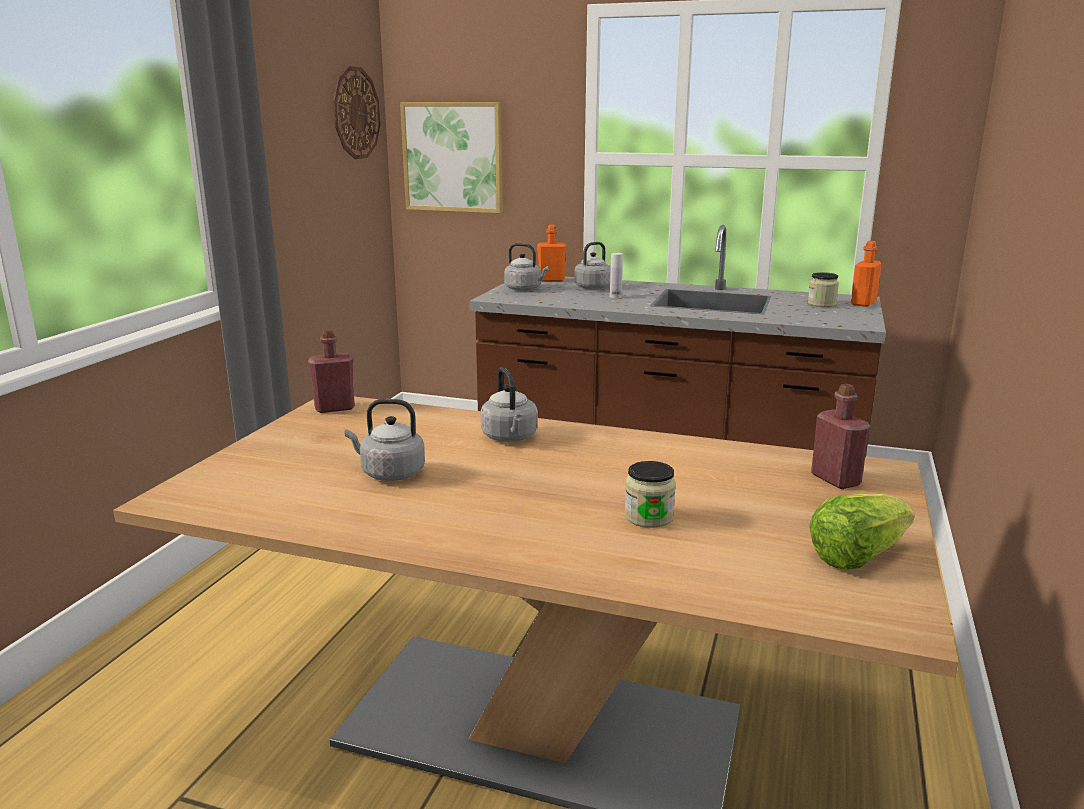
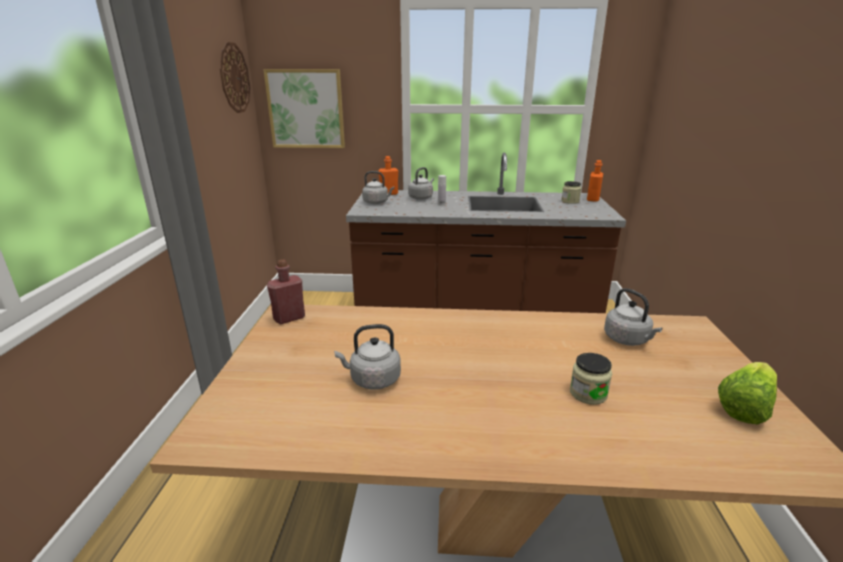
camera: 15 degrees left, 5 degrees up
grey kettle [481,367,538,442] -> grey kettle moved to [604,288,662,346]
red bottle [811,384,870,489] -> none

